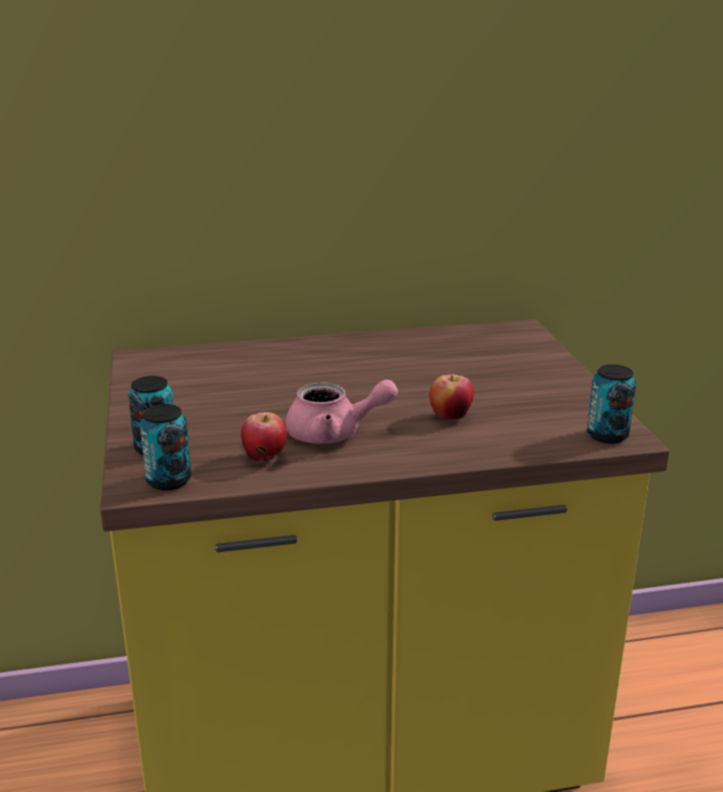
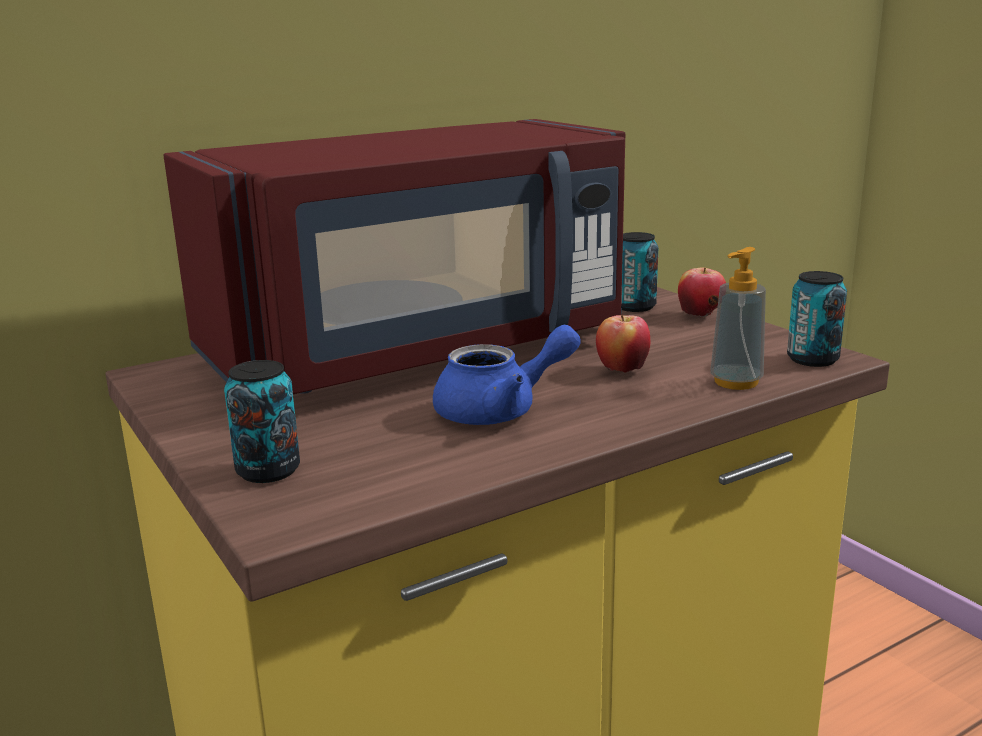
camera: 20 degrees left, 5 degrees down
can [140,404,191,490] -> can moved to [621,232,659,312]
apple [241,412,287,463] -> apple moved to [678,268,726,318]
pink teapot [285,379,398,444] -> blue teapot [433,325,581,425]
none -> red microwave [163,119,625,394]
none -> soap dispenser [710,247,766,390]

